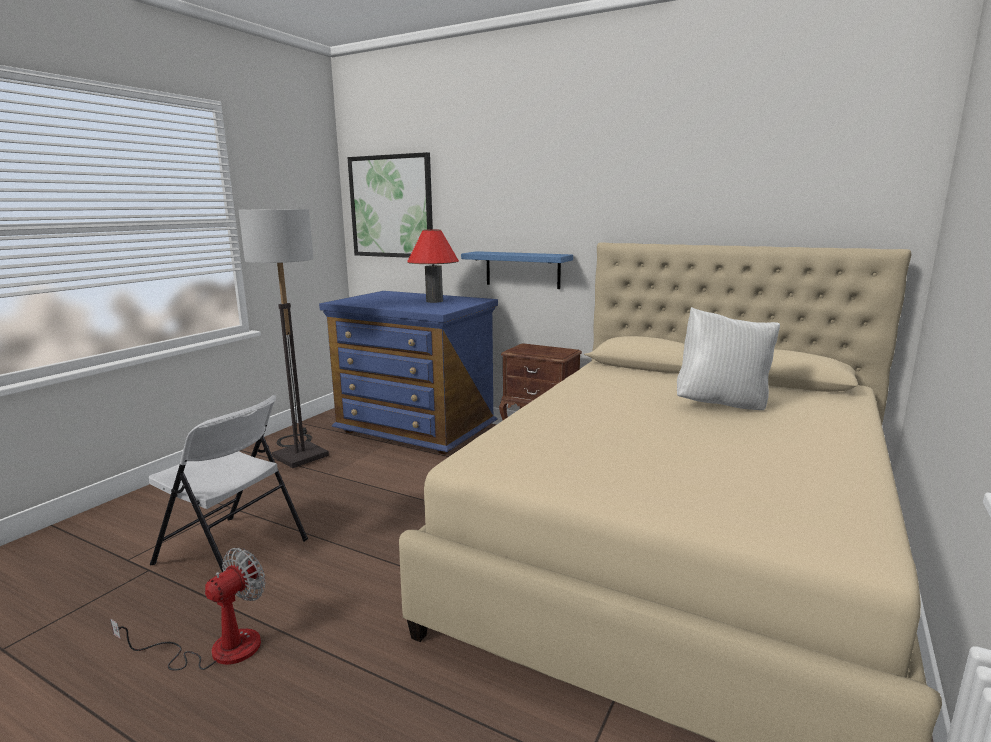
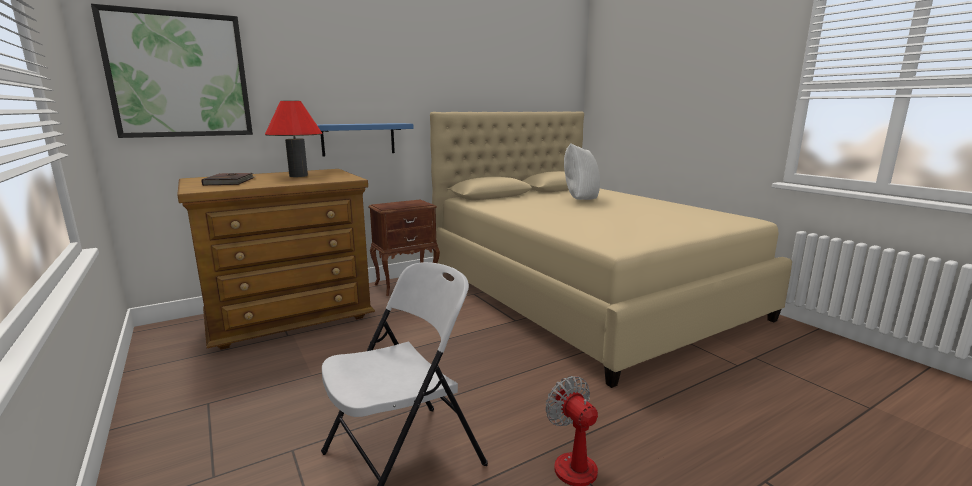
camera: 60 degrees left, 0 degrees up
floor lamp [239,209,329,468] -> none
blue dresser [319,291,498,455] -> brown dresser [177,169,375,349]
none -> brown book [202,173,256,186]

